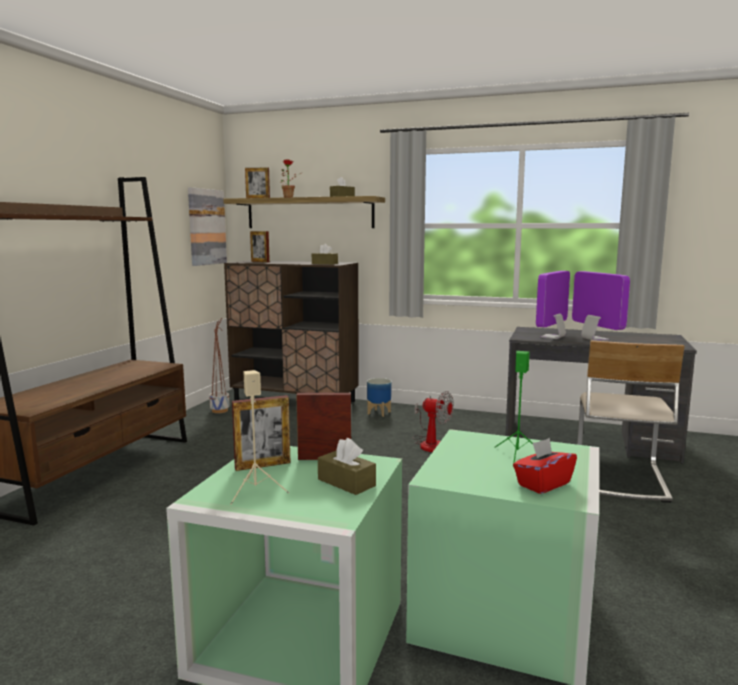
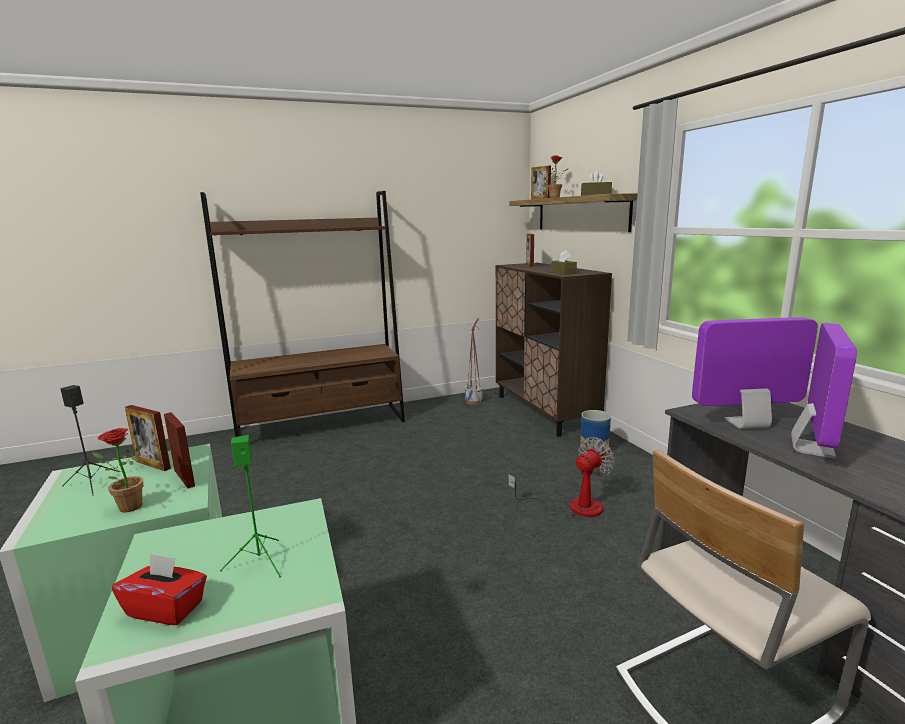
camera: 50 degrees right, 5 degrees up
picture [188,187,227,266] -> none
beige speaker [230,370,289,505] -> black speaker [60,385,120,496]
brown tissue box [318,438,376,495] -> potted plant [93,428,143,512]
fan [413,391,454,452] -> fan turned 120 degrees counterclockwise [508,437,615,517]

